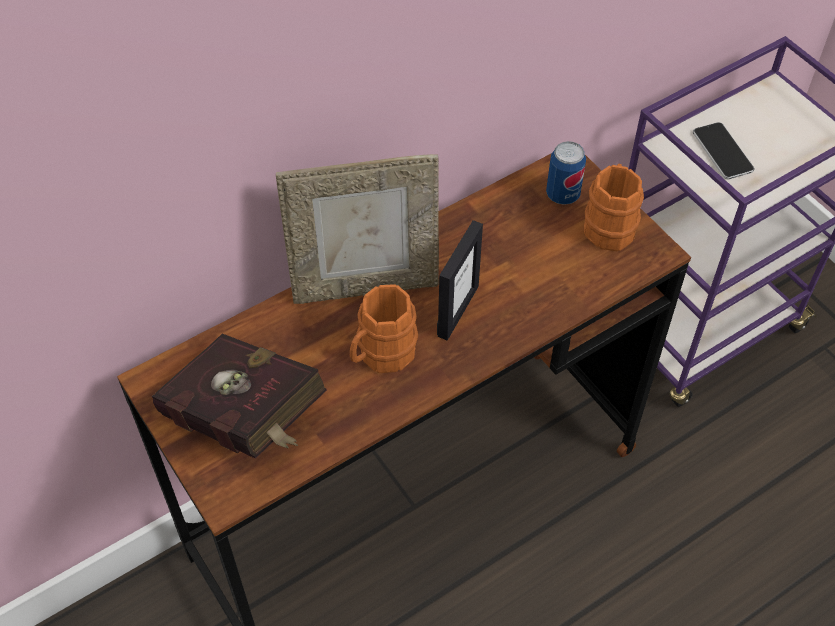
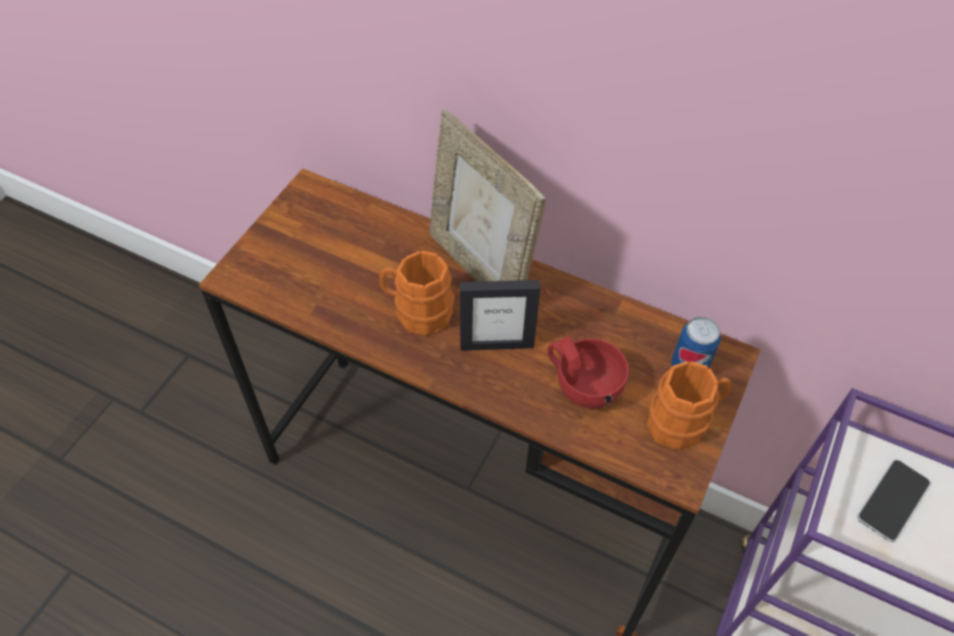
camera: 60 degrees right, 0 degrees up
red book [152,333,327,459] -> none
none -> red cup [547,336,629,409]

